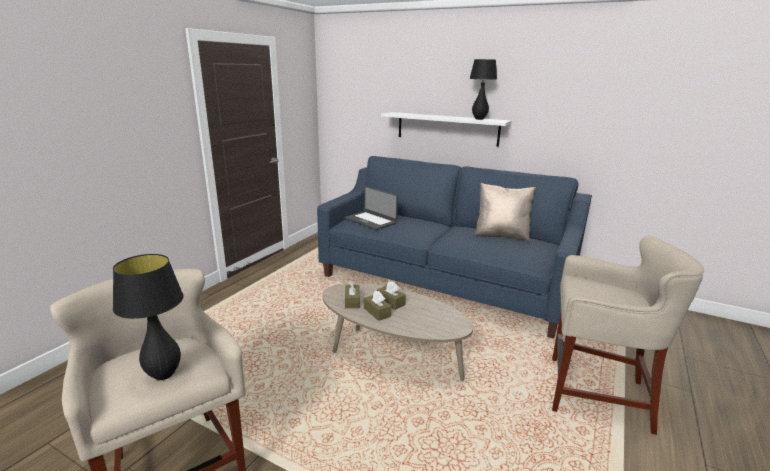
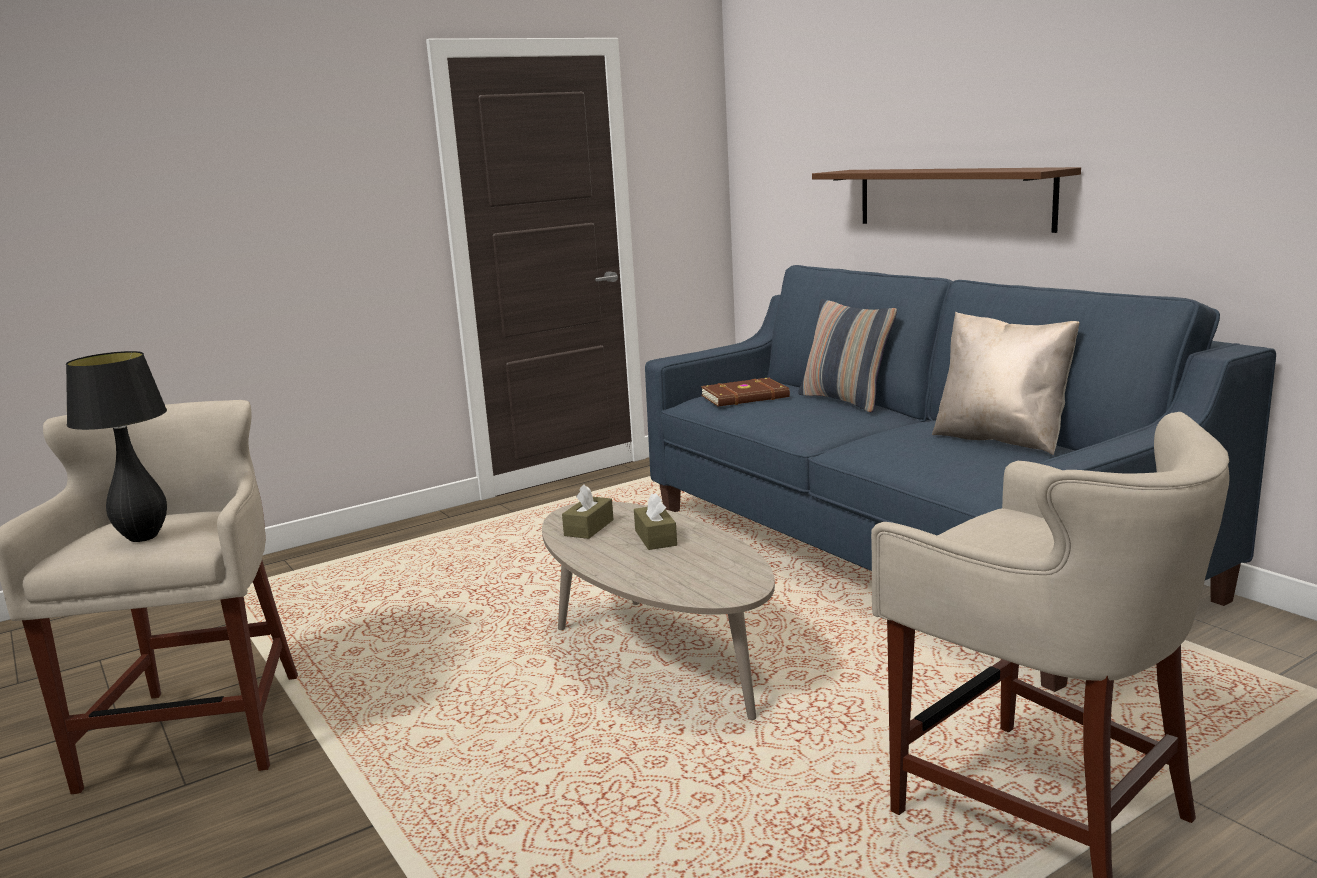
camera: 30 degrees right, 5 degrees down
laptop [345,186,398,230] -> brown book [701,378,790,407]
brown tissue box [364,291,391,321] -> none
white shelf [381,112,512,147] -> brown shelf [812,167,1081,233]
black table lamp [470,59,497,120] -> none
none -> pillow [798,299,897,412]

